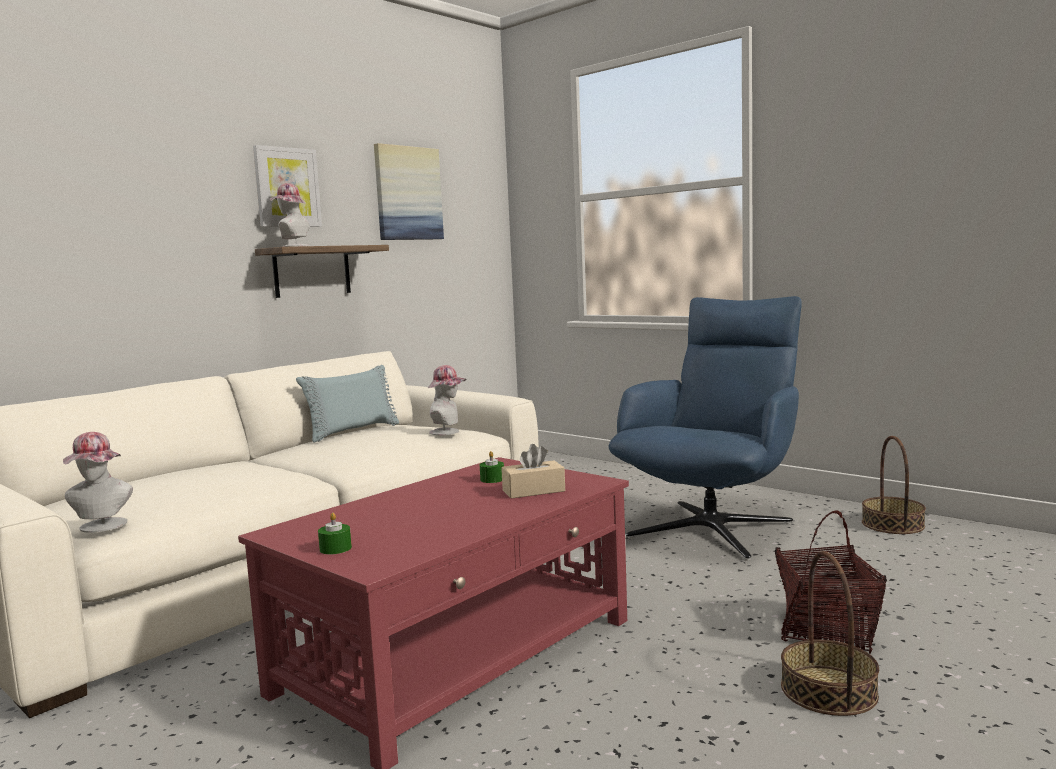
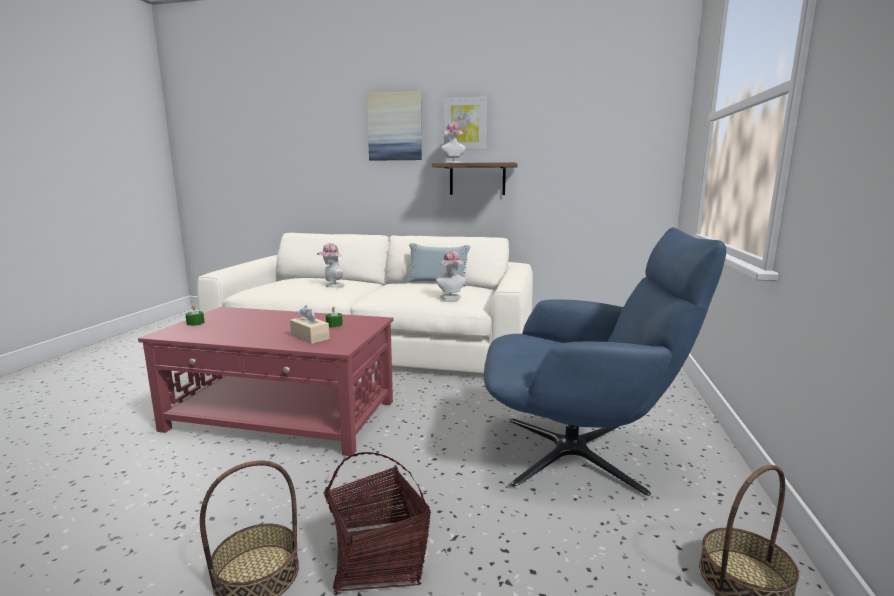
camera: 60 degrees right, 5 degrees up
hat [63,432,133,533] -> hat moved to [317,243,345,287]
picture [374,143,444,240] -> picture moved to [367,91,422,161]

